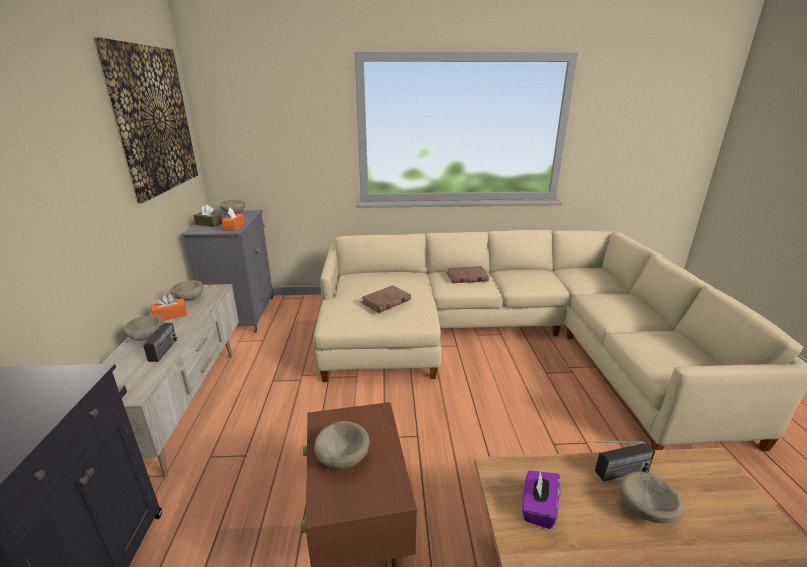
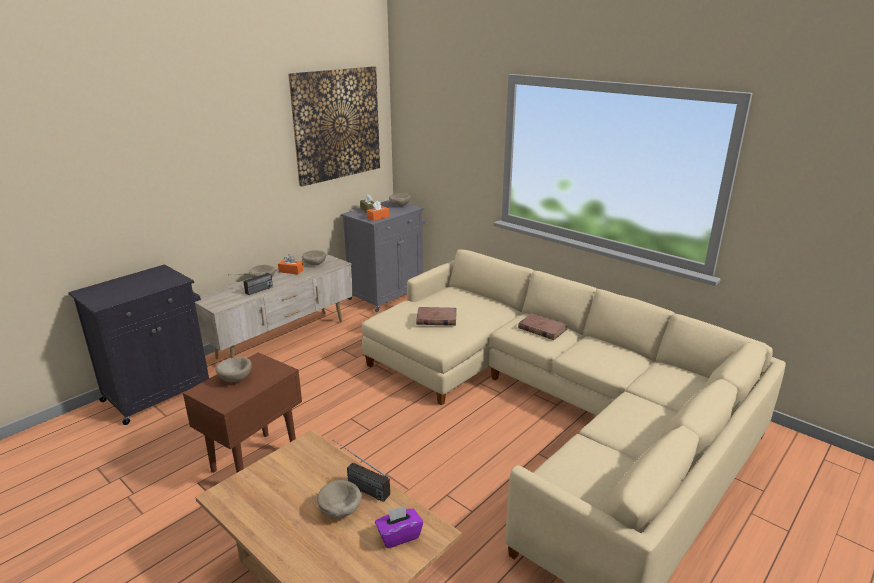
camera: 45 degrees right, 0 degrees up
purple tissue box [522,471,561,529] -> purple tissue box moved to [375,505,423,548]

